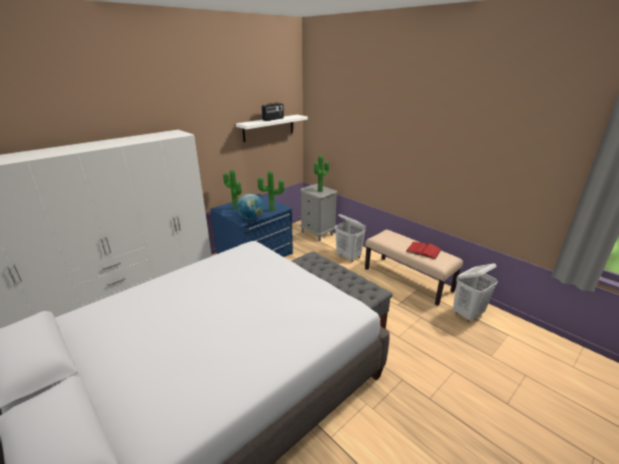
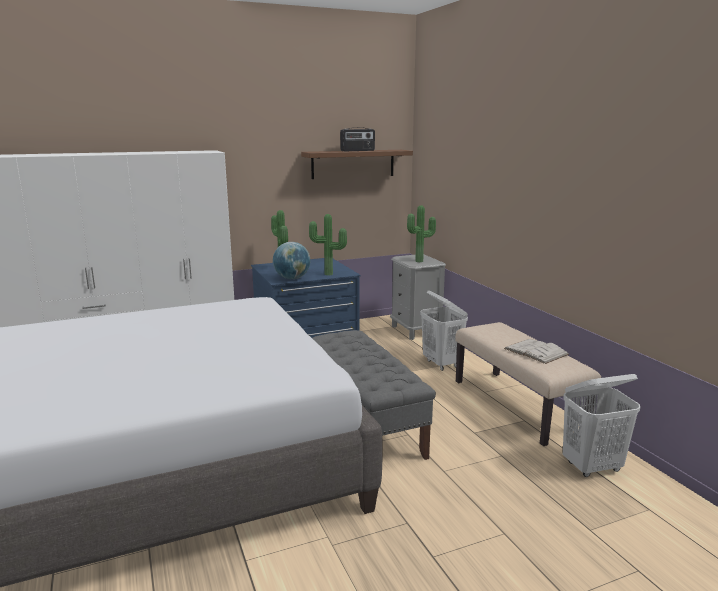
camera: 20 degrees right, 10 degrees down
white shelf [236,115,308,142] -> brown shelf [301,150,413,179]
red book [406,242,442,259] -> white book [504,339,569,364]

